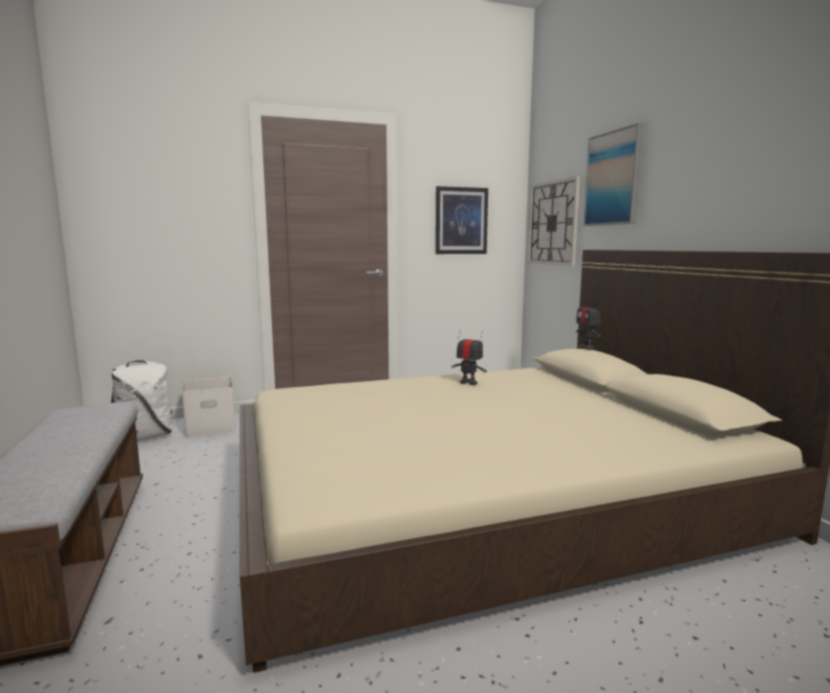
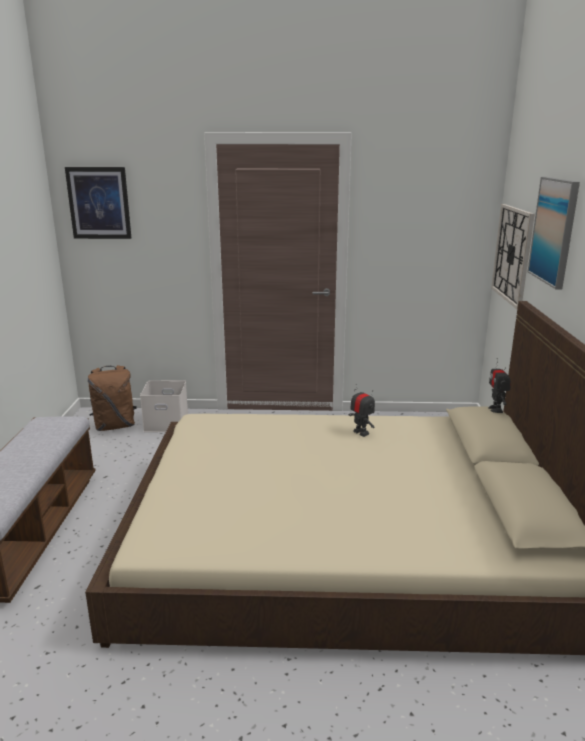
camera: 20 degrees right, 10 degrees up
white backpack [111,360,172,441] -> brown backpack [88,365,137,431]
picture [435,186,488,254] -> picture moved to [65,167,131,239]

